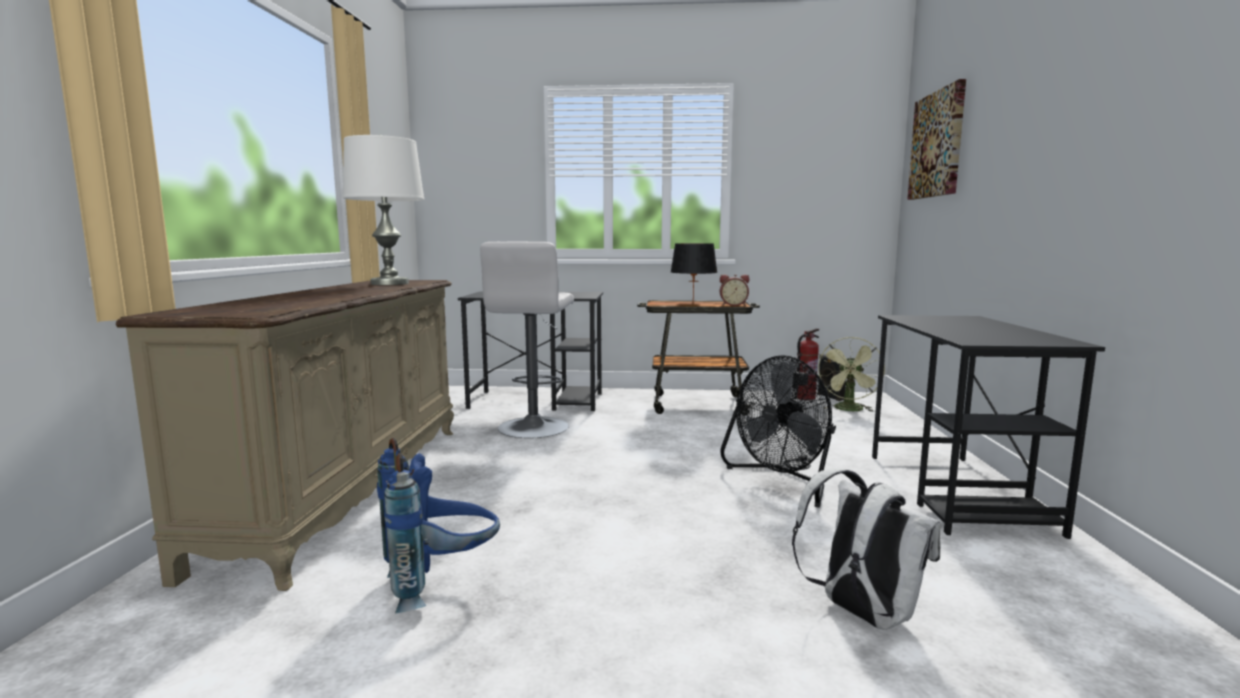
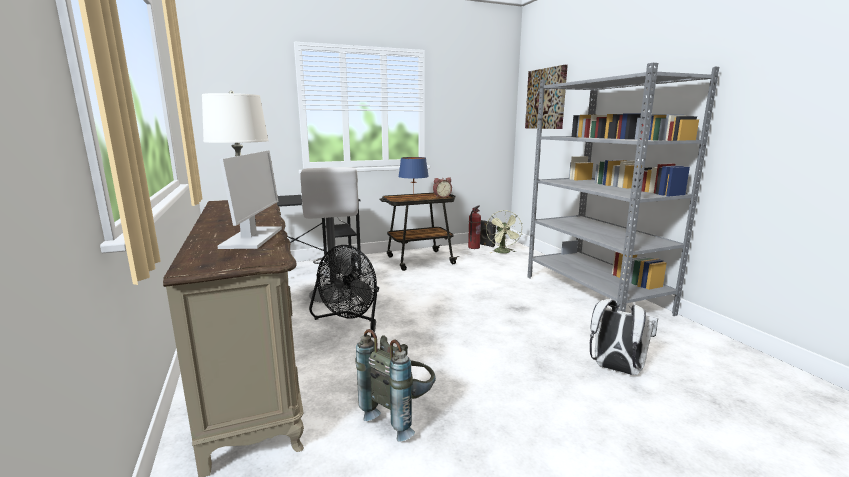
camera: 25 degrees left, 5 degrees up
blue backpack [377,438,500,613] -> grey backpack [356,329,436,442]
black table lamp [671,243,718,303] -> blue table lamp [398,157,429,196]
black fan [721,356,836,508] -> black fan moved to [309,245,379,338]
black desk [872,315,1105,539] -> grey bookcase [528,63,719,316]
none -> monitor [217,150,282,249]

